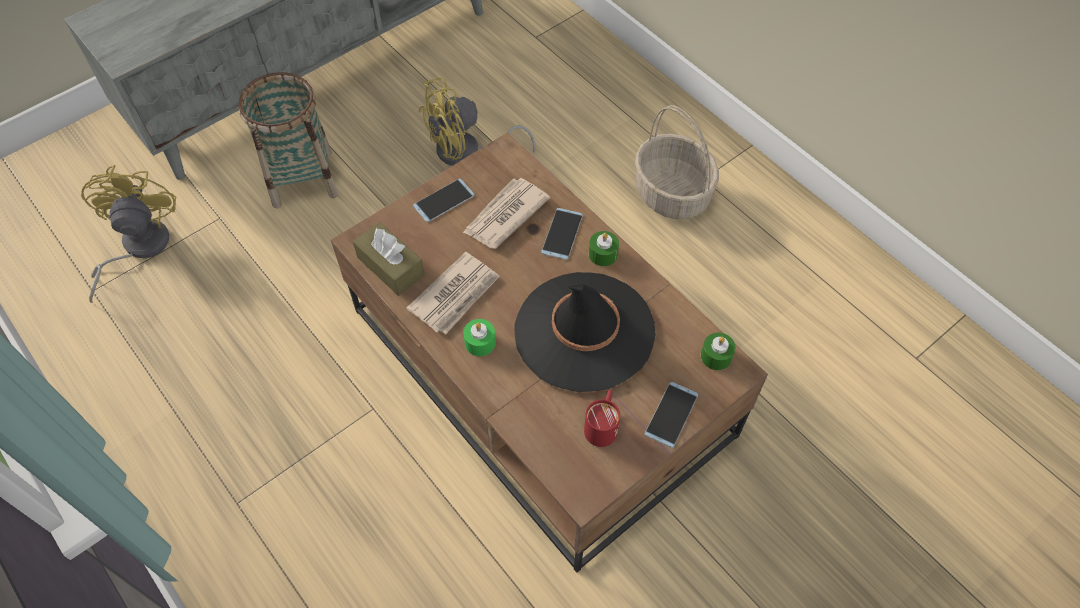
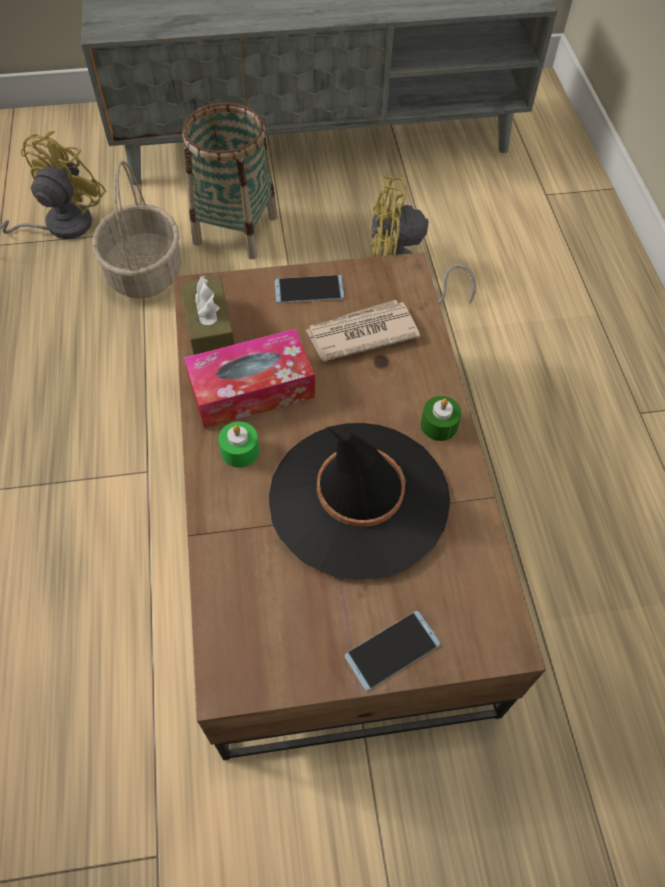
camera: 30 degrees right, 0 degrees up
newspaper [406,252,500,334] -> tissue box [184,329,315,429]
phone [541,208,583,260] -> none
red mug [584,390,620,447] -> none
basket [635,105,719,219] -> basket moved to [92,161,182,299]
green candle [701,333,736,370] -> none

